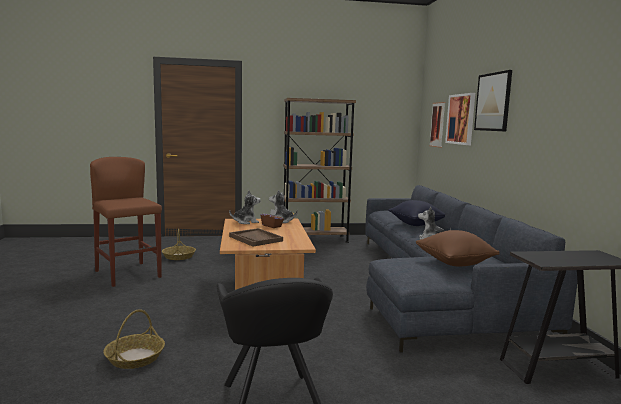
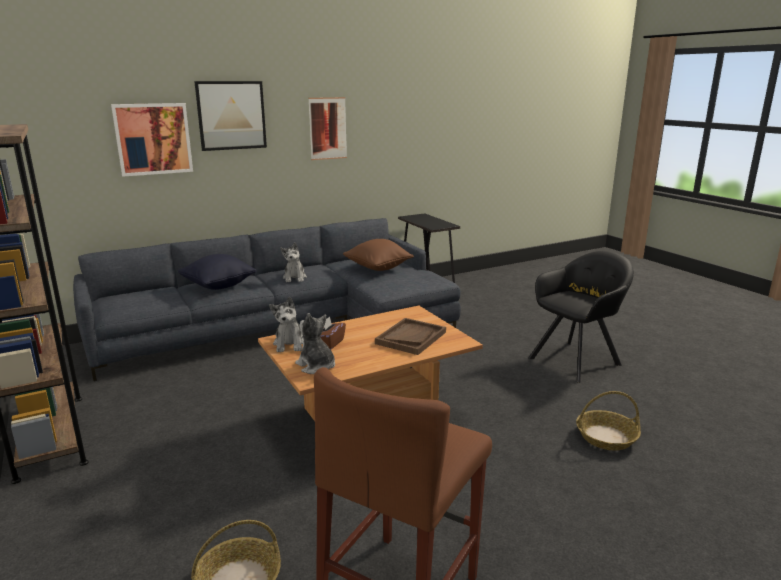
camera: 110 degrees left, 10 degrees up
picture [429,102,445,148] -> picture moved to [308,97,347,160]

